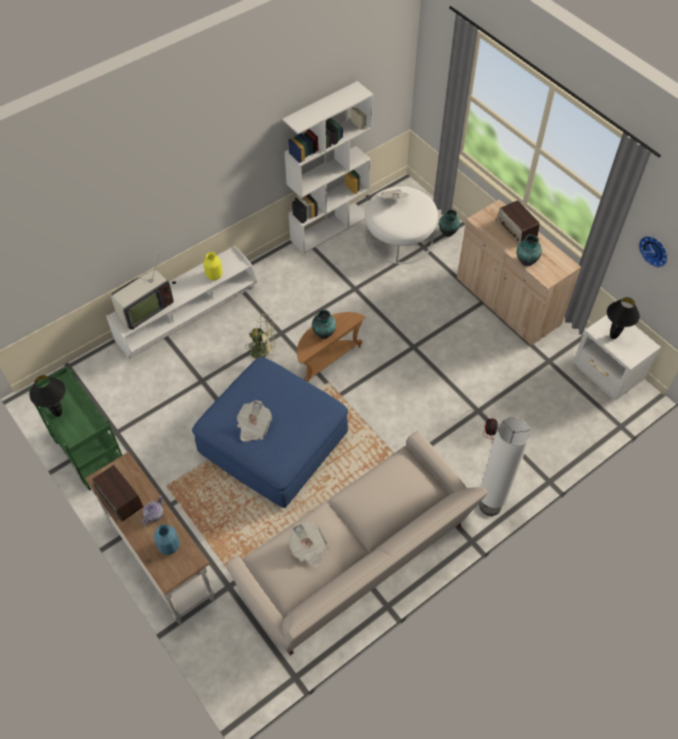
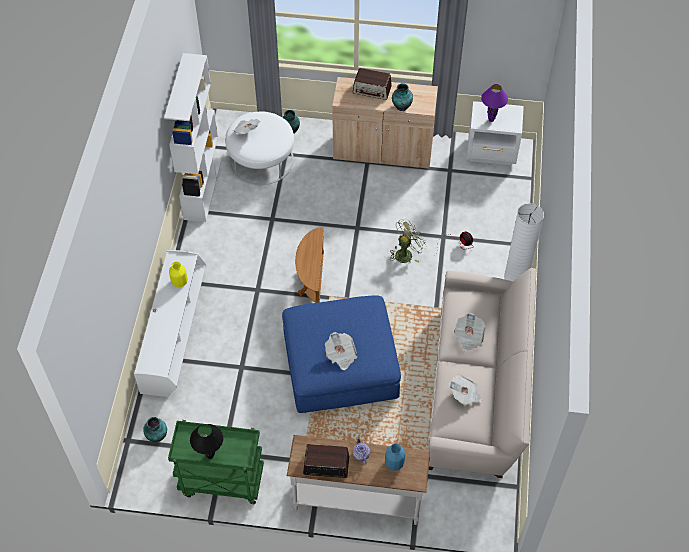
camera: 45 degrees left, 0 degrees up
television [111,257,174,330] -> none
green fan [248,313,277,359] -> green fan moved to [390,219,427,263]
vase [312,309,336,339] -> vase moved to [143,417,167,442]
black table lamp [607,297,640,339] -> purple table lamp [481,84,508,122]
wall clock [639,236,668,268] -> none
none -> newspaper [454,313,486,351]

